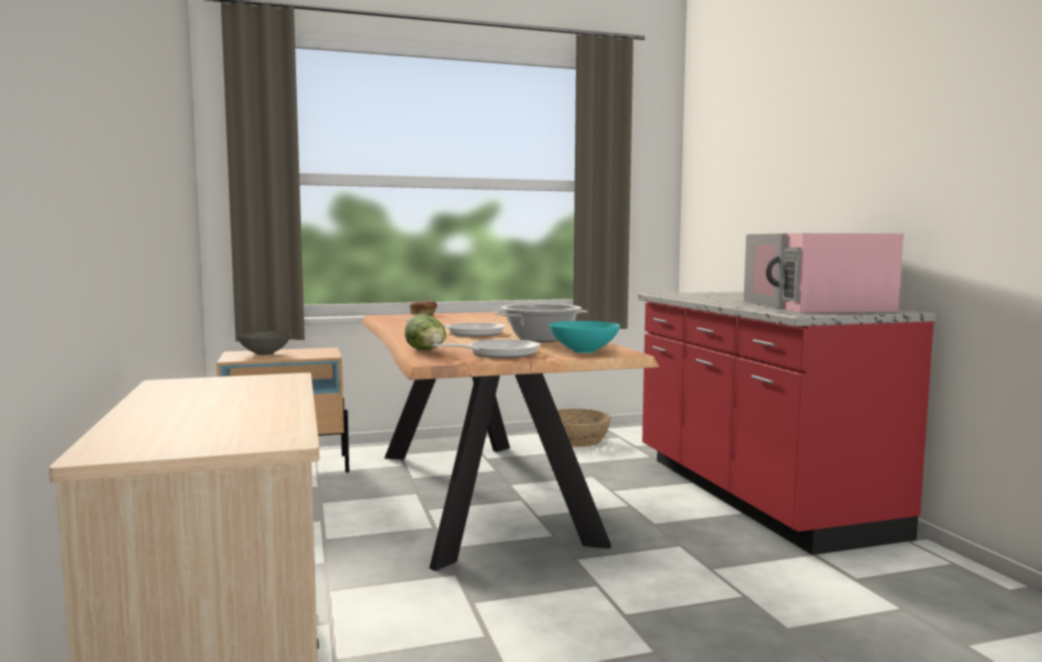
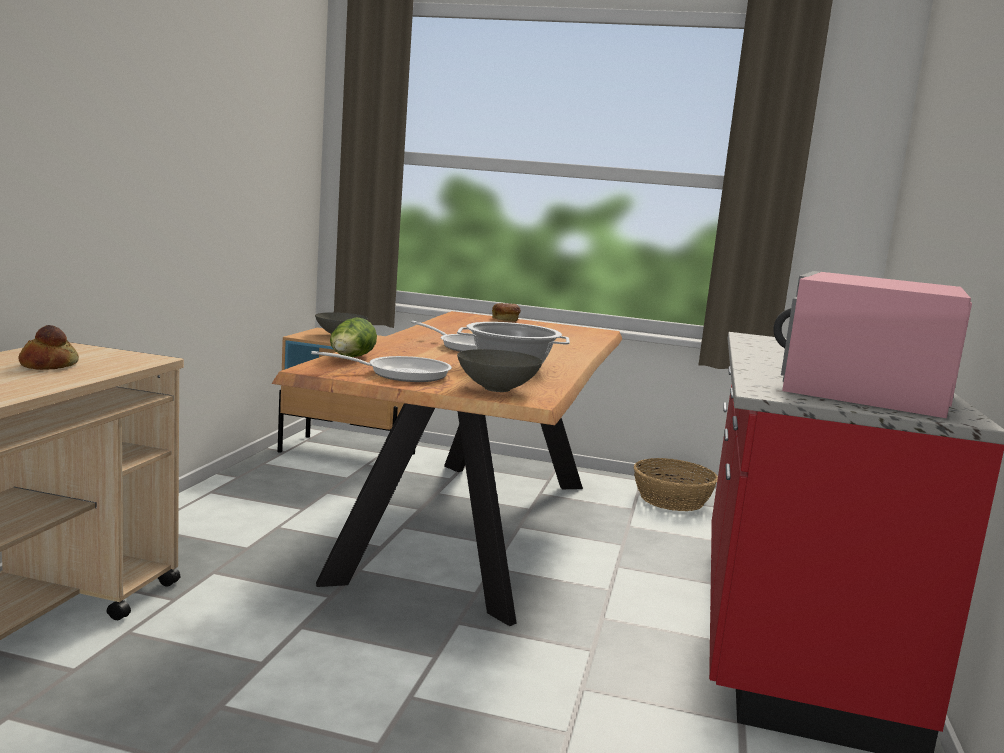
camera: 30 degrees right, 5 degrees up
turquoise bowl [549,321,620,353] -> grey bowl [457,349,543,392]
none -> bread [19,325,79,370]

